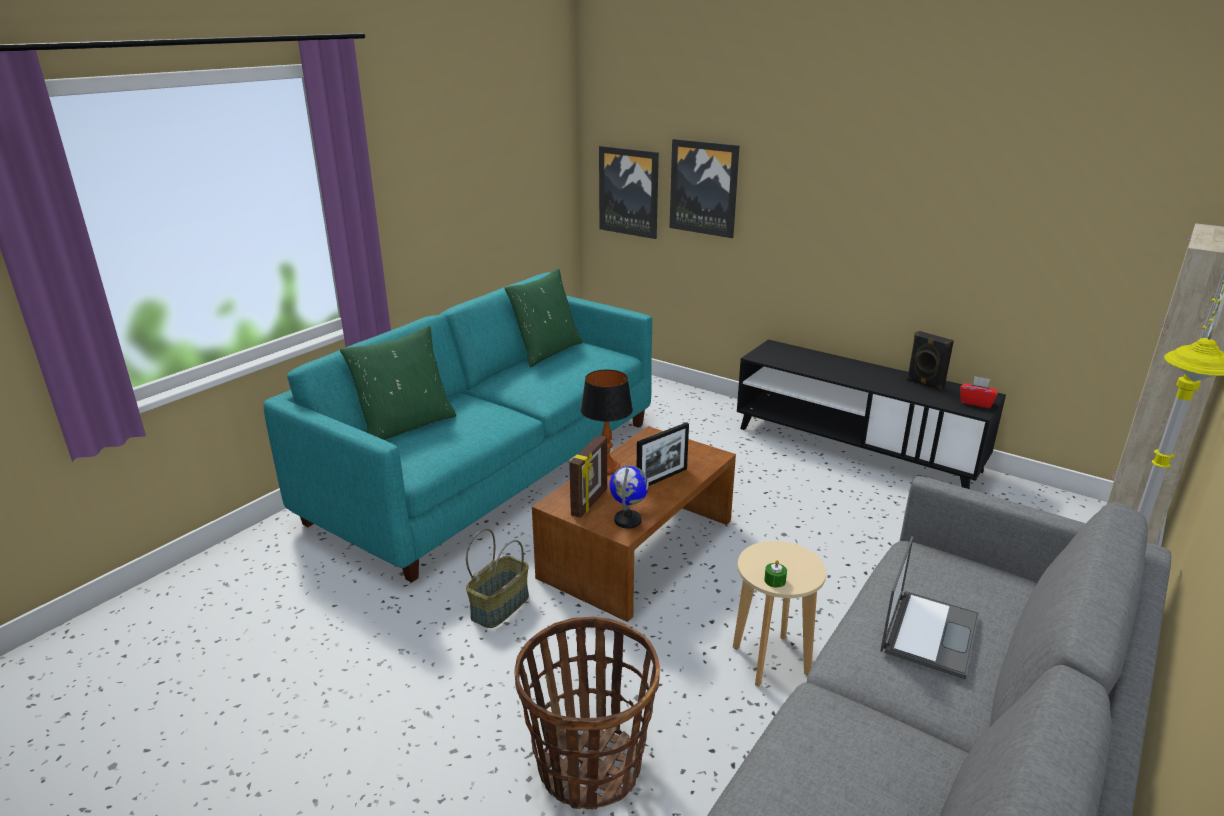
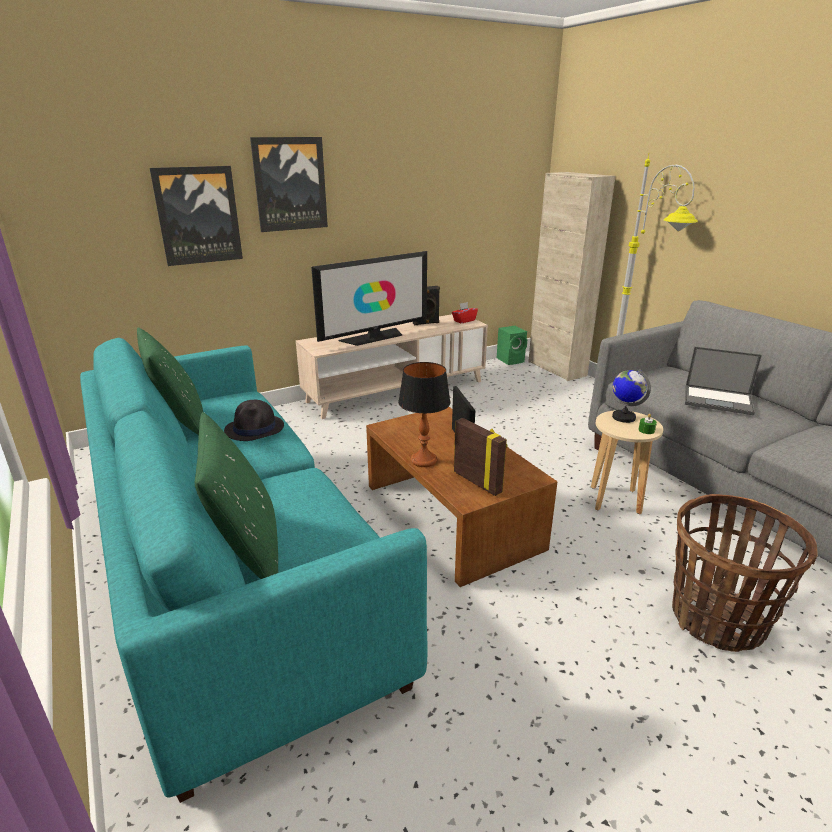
camera: 65 degrees left, 0 degrees up
basket [466,528,529,628] -> none
picture [599,146,659,239] -> picture moved to [250,137,328,232]
globe [609,465,649,529] -> globe moved to [612,369,651,423]
black tv stand [737,340,1006,489] -> beige tv stand [296,314,488,419]
laptop [880,536,979,679] -> laptop turned 150 degrees clockwise [685,347,762,415]
none -> black hat [224,400,284,441]
none -> television [311,251,427,346]
none -> green speaker [497,326,527,365]

